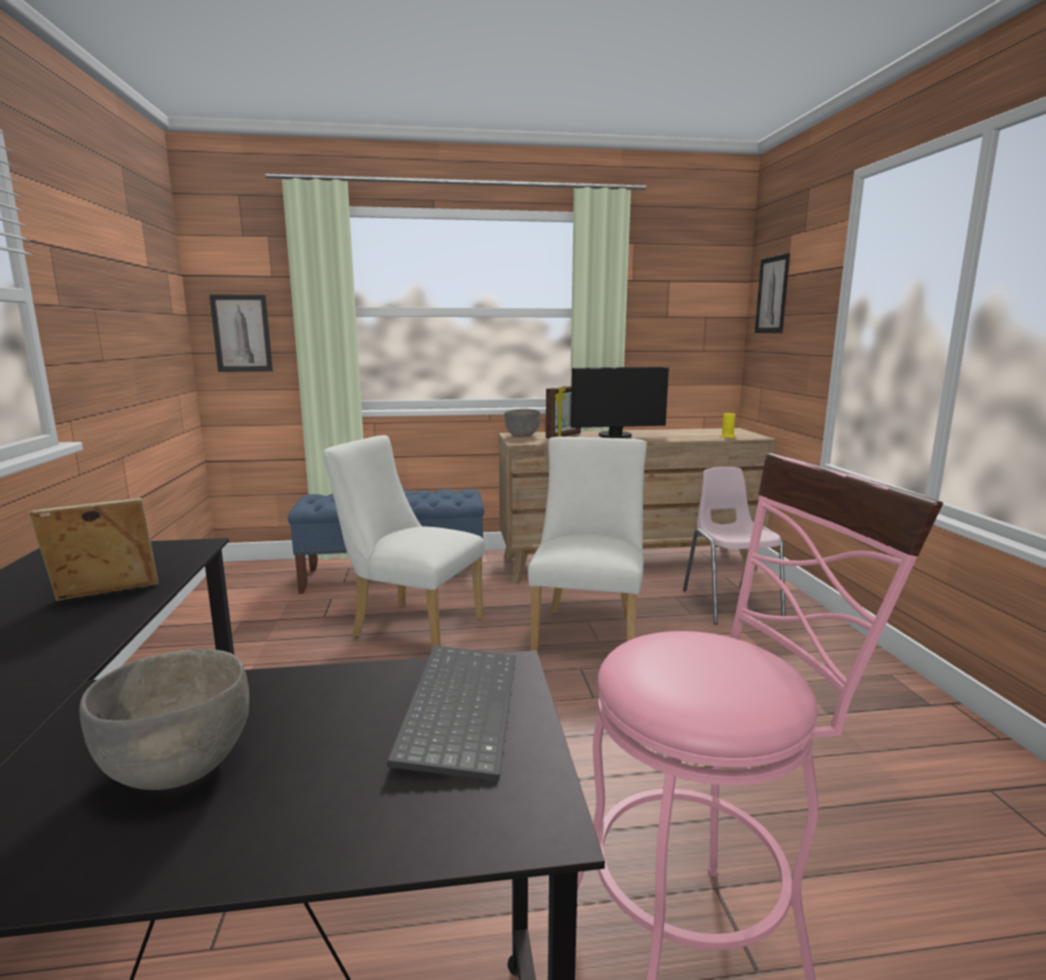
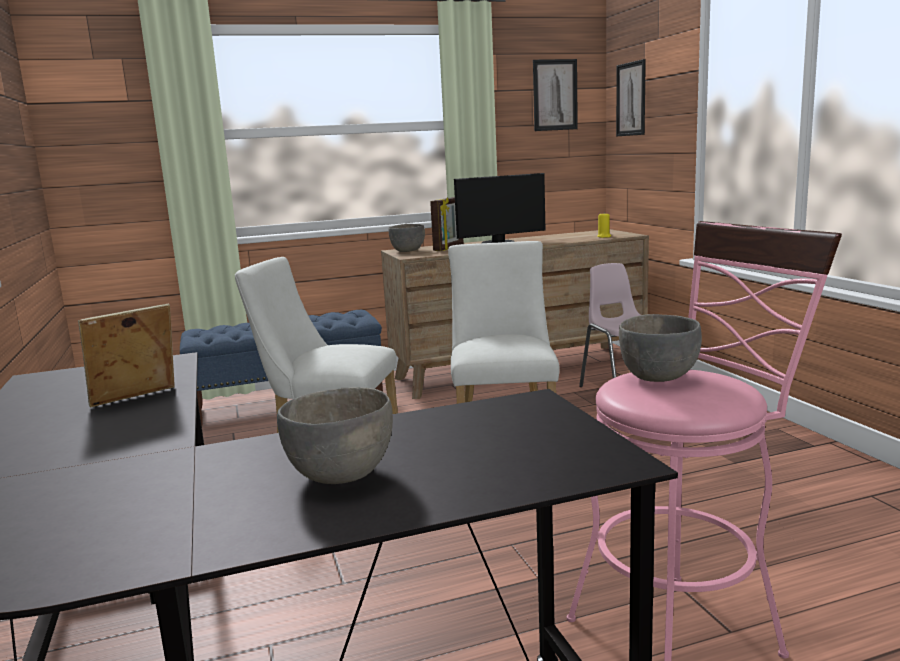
camera: 10 degrees left, 0 degrees up
picture [209,294,273,372] -> picture moved to [533,59,578,131]
keyboard [387,645,516,782] -> none
none -> grey bowl [619,314,702,382]

